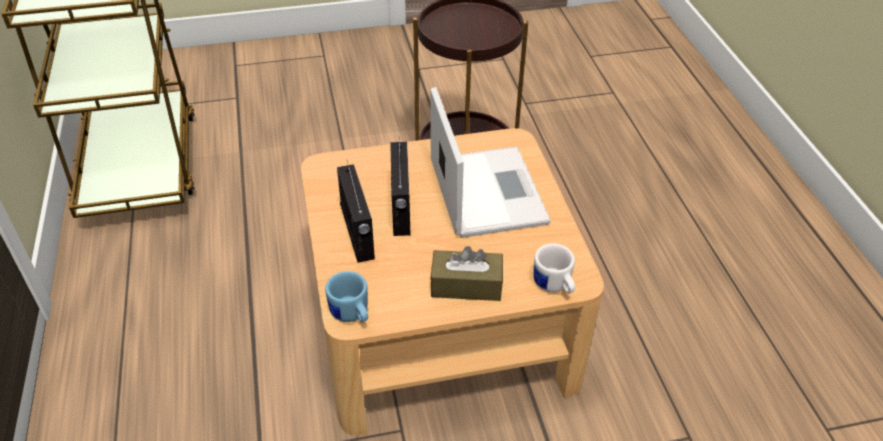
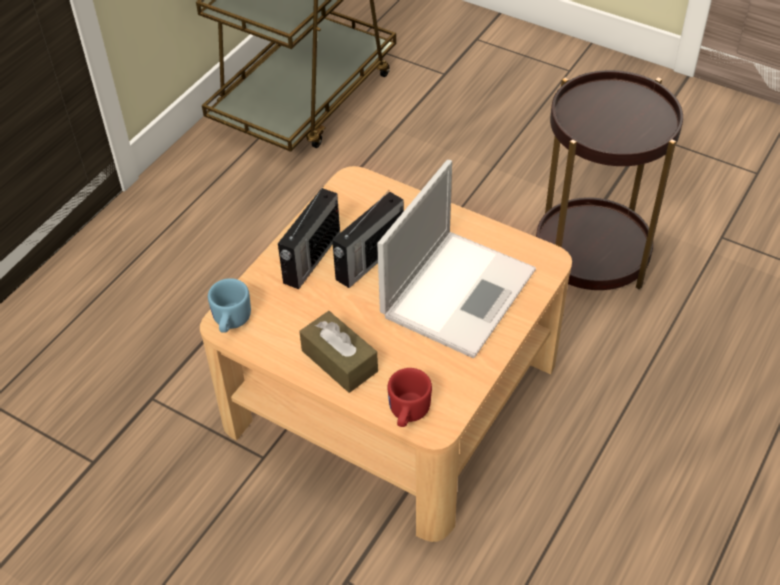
camera: 45 degrees right, 5 degrees up
white mug [533,244,575,294] -> red mug [388,368,432,427]

